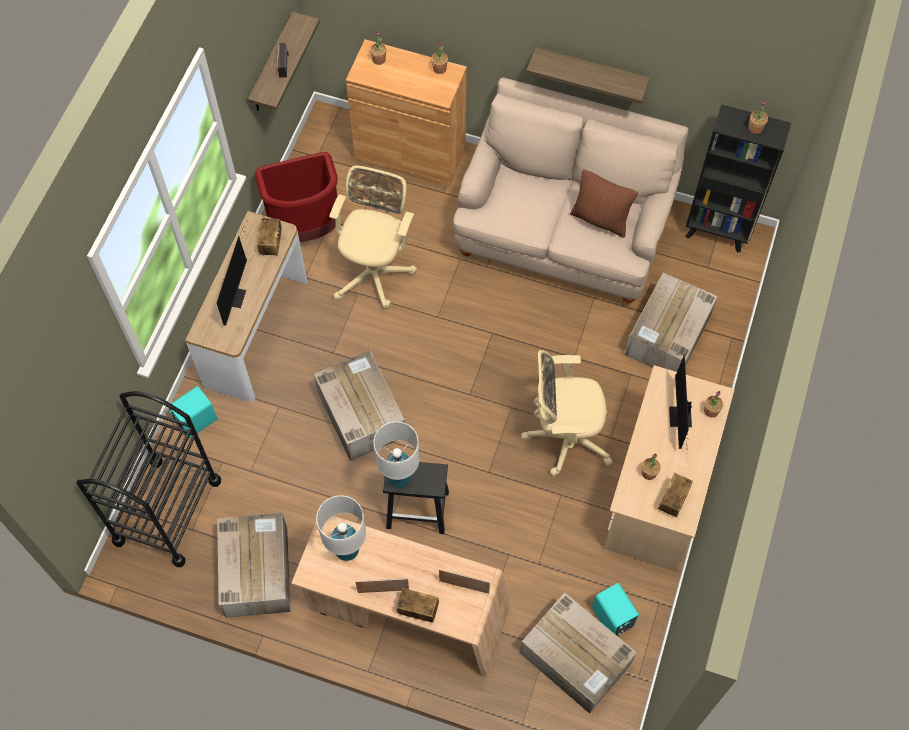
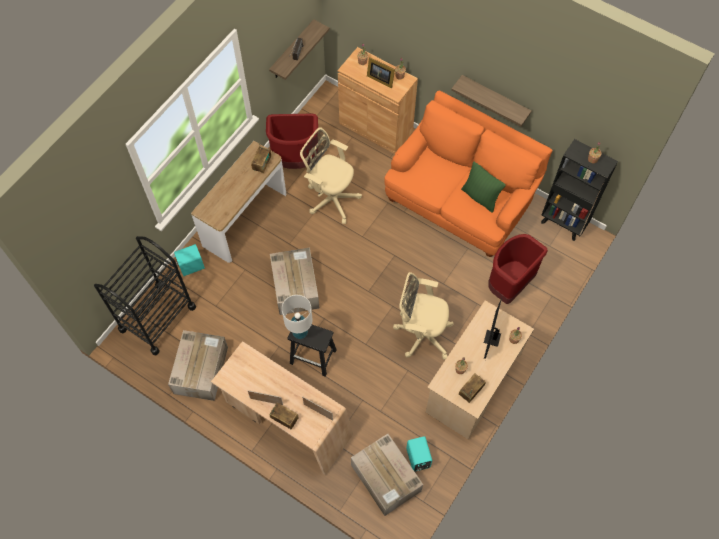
camera: 15 degrees right, 0 degrees up
monitor [217,221,248,326] -> none
white table lamp [316,495,366,561] -> none
beige office chair [329,166,417,309] -> beige office chair turned 90 degrees counterclockwise [300,127,362,224]
beige sofa [453,77,688,303] -> orange sofa [384,90,552,257]
brown pillow [570,169,638,238] -> green pillow [461,162,506,213]
cardboard box [625,273,718,372] -> red trash can [488,234,548,304]
none -> picture frame [367,57,395,88]

